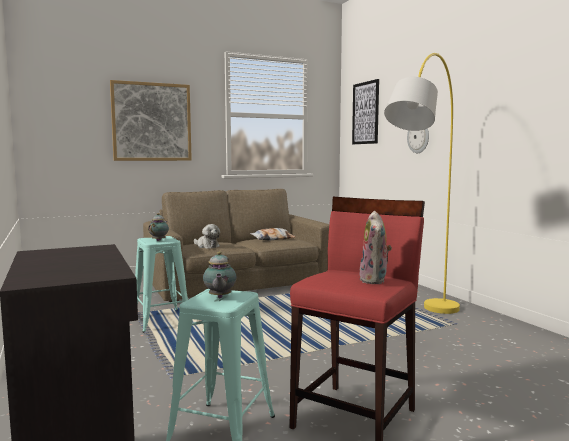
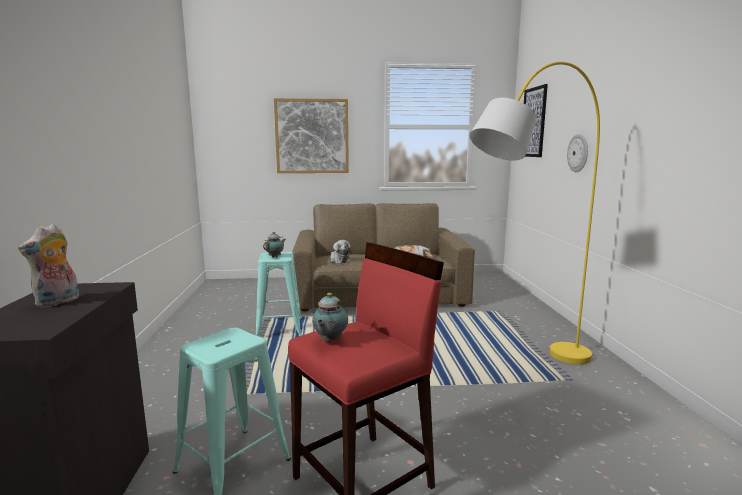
camera: 20 degrees right, 5 degrees up
teapot [203,251,236,298] -> teapot moved to [312,293,348,343]
plush toy [359,211,392,284] -> plush toy moved to [18,224,79,308]

